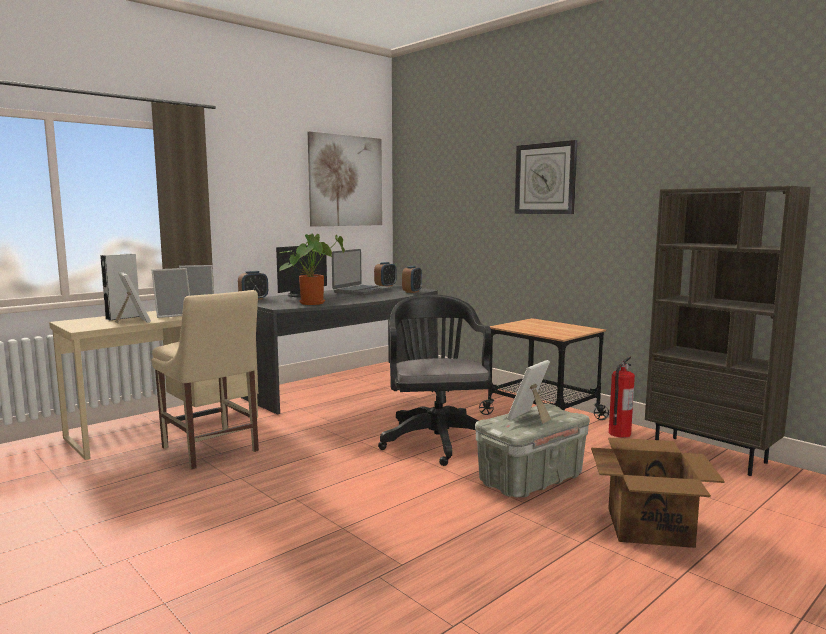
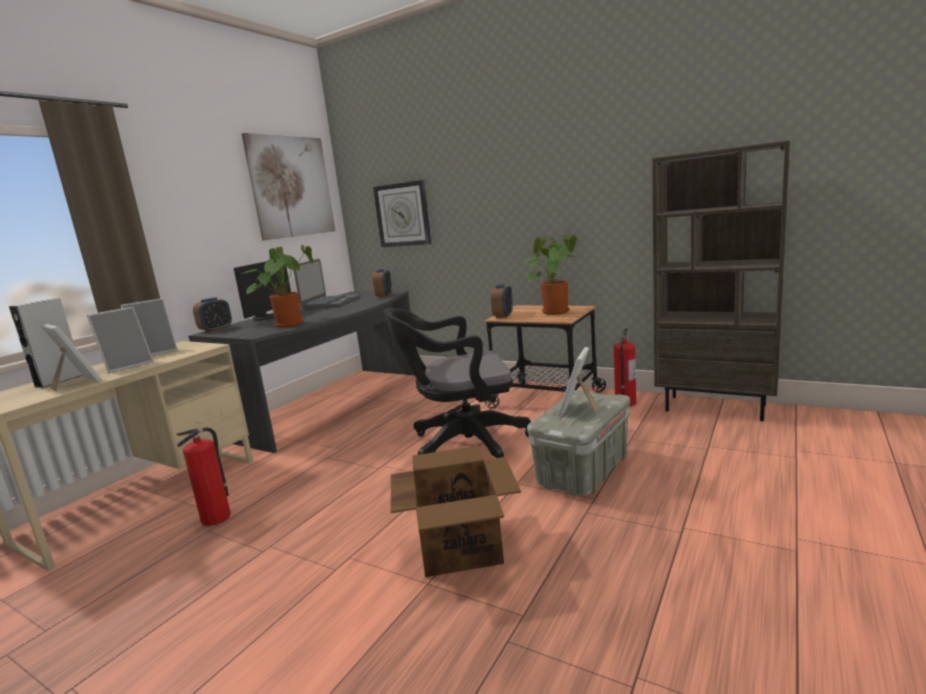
camera: 15 degrees left, 5 degrees up
beige chair [151,290,259,469] -> fire extinguisher [176,427,231,526]
alarm clock [374,262,396,287] -> alarm clock moved to [491,284,513,318]
black office chair [378,294,492,466] -> black office chair turned 75 degrees counterclockwise [384,308,531,458]
wall clock [515,140,577,214] -> wall clock moved to [373,180,431,247]
cardboard box [591,437,725,548] -> cardboard box moved to [391,446,521,577]
none -> potted plant [521,235,579,315]

